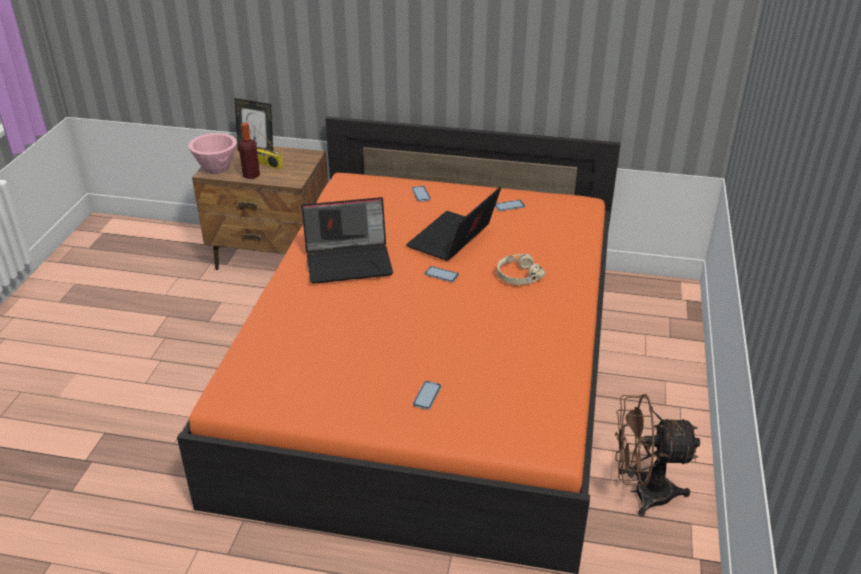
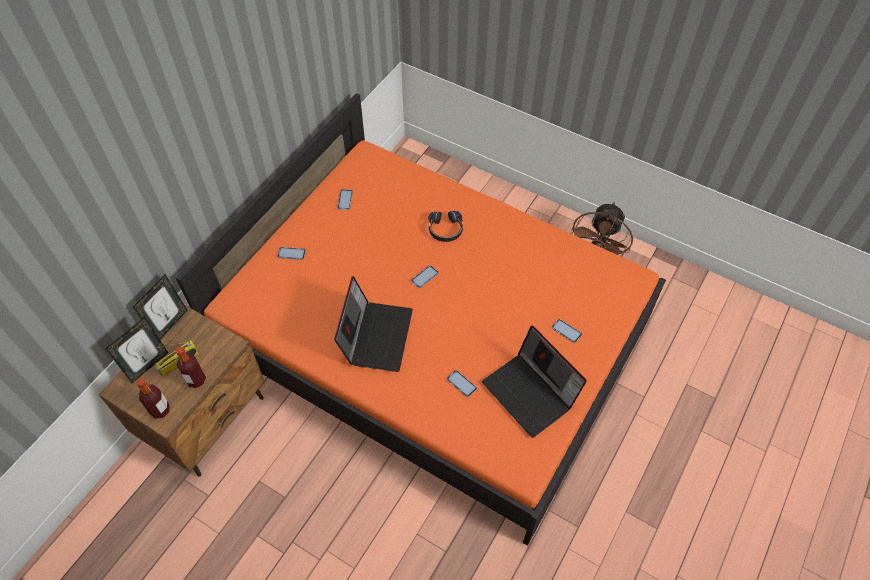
camera: 70 degrees left, 20 degrees up
pink bowl [188,133,237,174] -> bottle [136,378,170,419]
laptop [406,187,501,261] -> laptop moved to [482,325,587,438]
beige headphones [497,254,545,285] -> black headphones [428,211,463,242]
none -> picture frame [133,274,188,339]
none -> phone [447,370,477,397]

